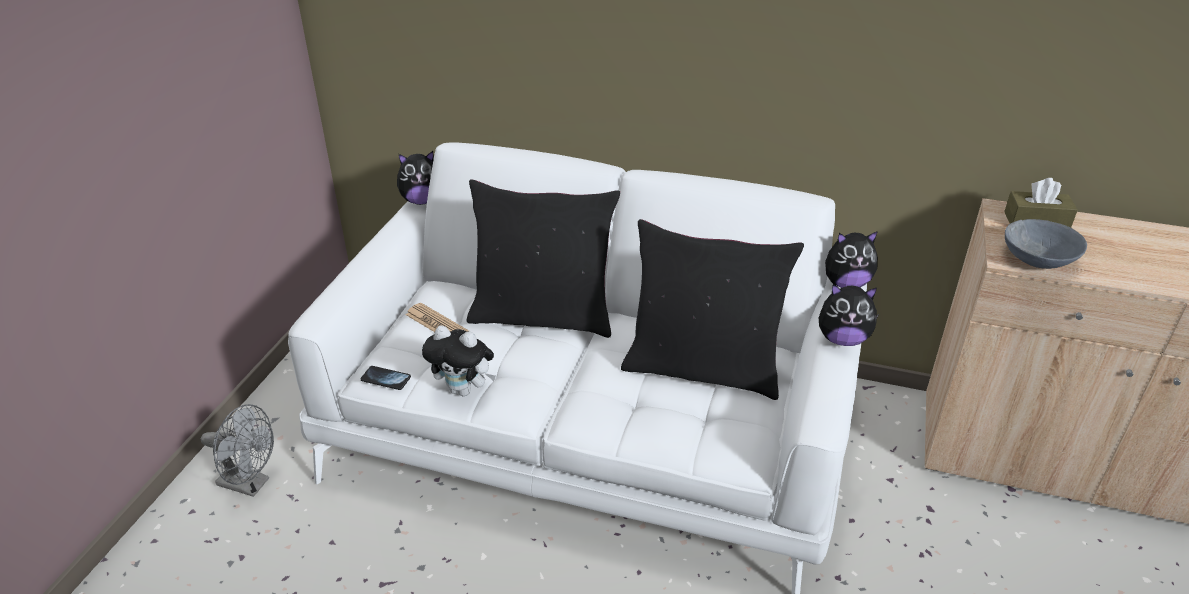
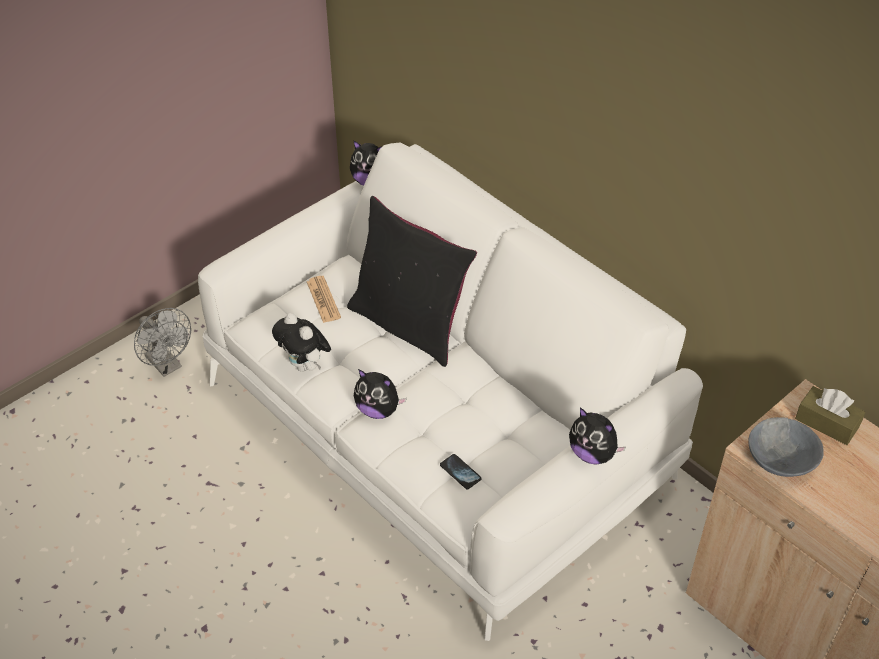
camera: 30 degrees right, 10 degrees up
phone [360,366,411,390] -> phone moved to [440,454,482,489]
black pillow [621,219,804,400] -> none
plush toy [825,231,878,288] -> plush toy moved to [354,369,407,419]

